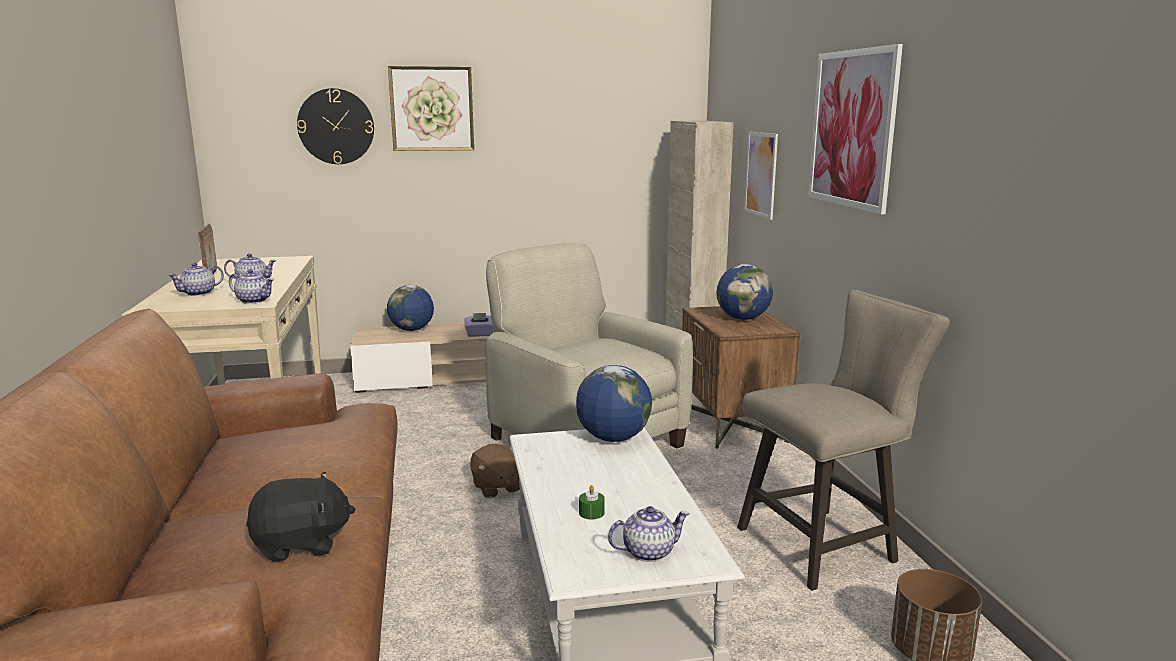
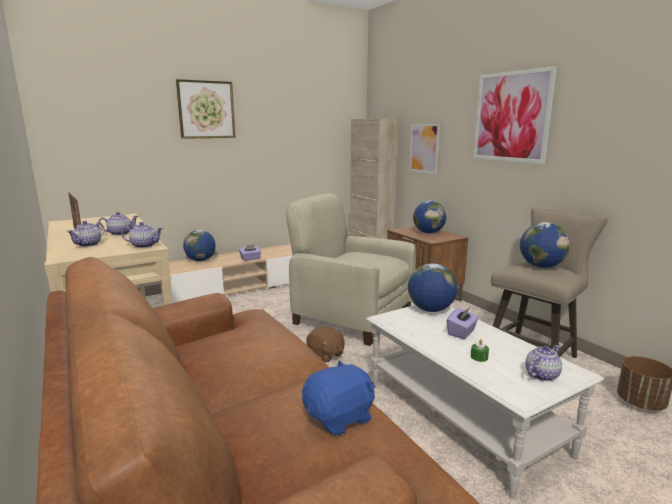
camera: 20 degrees left, 0 degrees up
black plush toy [246,472,355,562] -> blue plush toy [302,360,375,436]
wall clock [297,88,374,164] -> none
none -> purple tissue box [446,307,479,339]
none -> globe [520,222,570,268]

